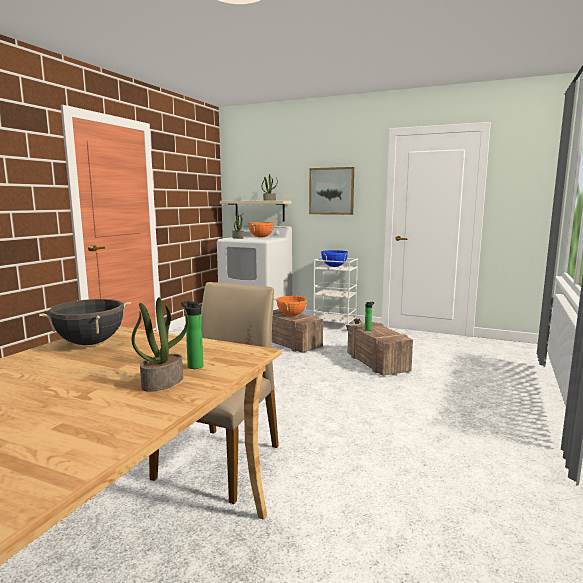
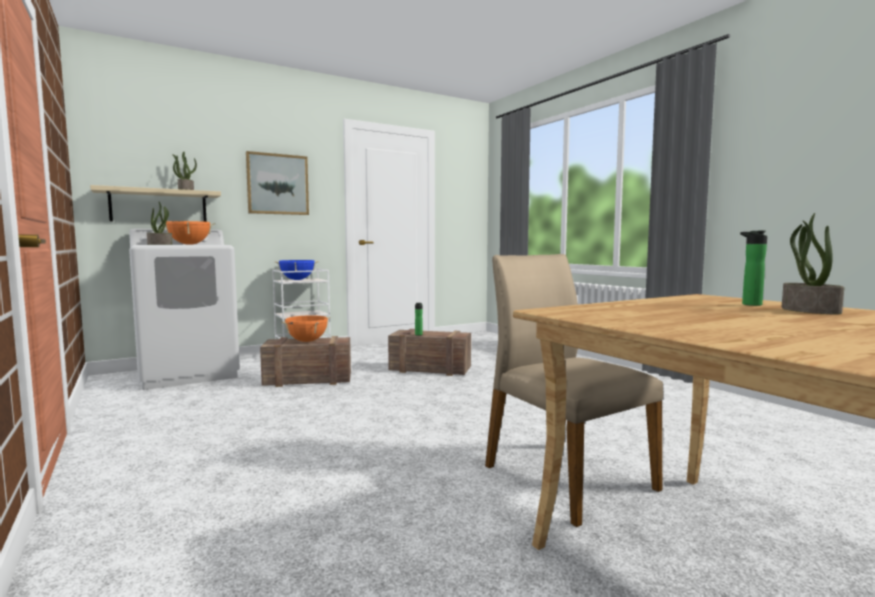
camera: 55 degrees left, 5 degrees down
black cooking pot [39,299,131,345] -> none

